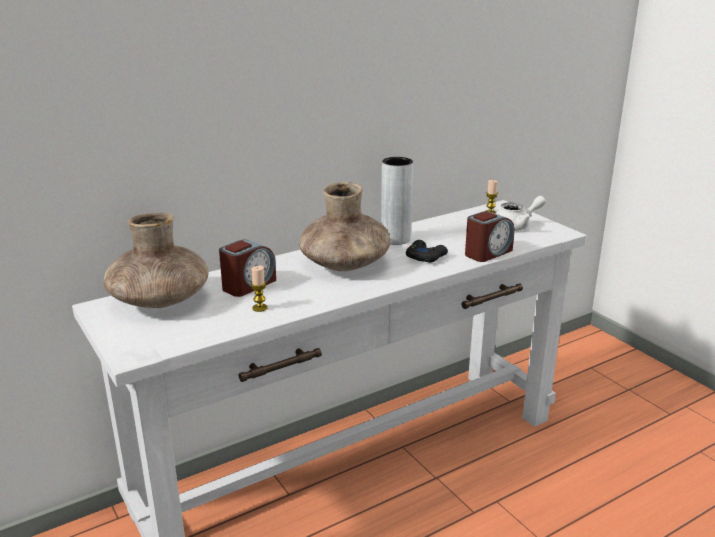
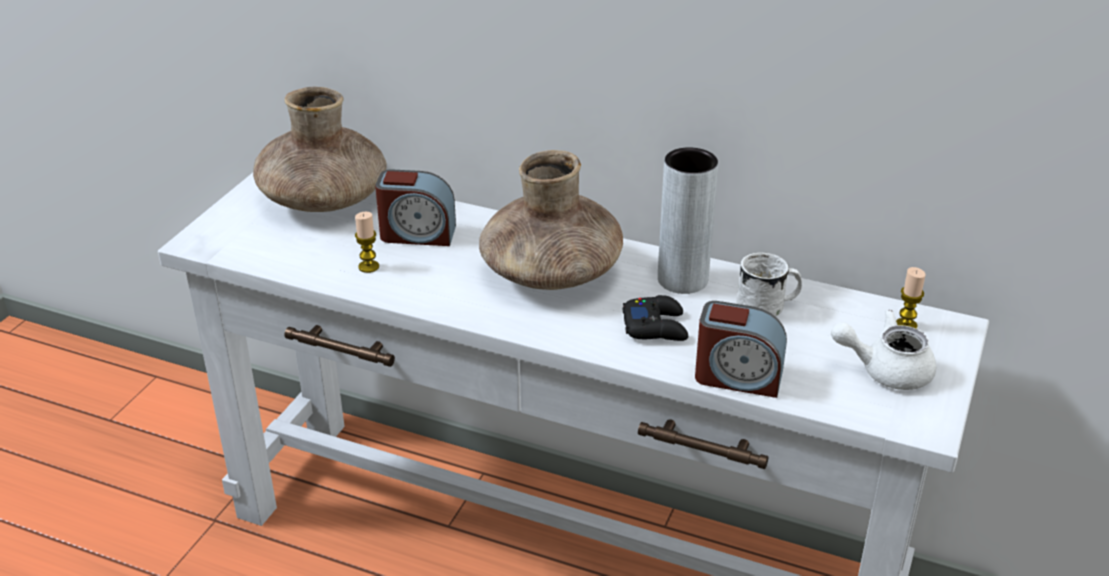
camera: 55 degrees right, 10 degrees up
white teapot [496,196,546,231] -> white teapot turned 150 degrees clockwise [831,310,936,390]
none -> white mug [736,252,802,316]

